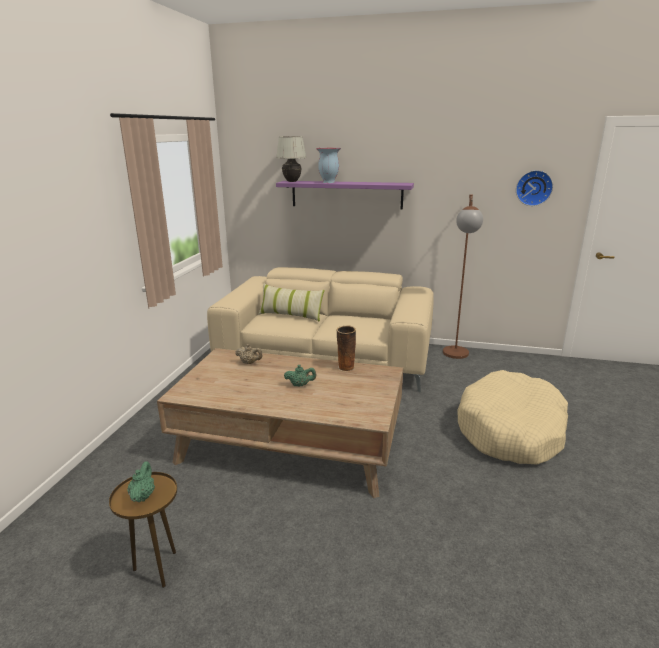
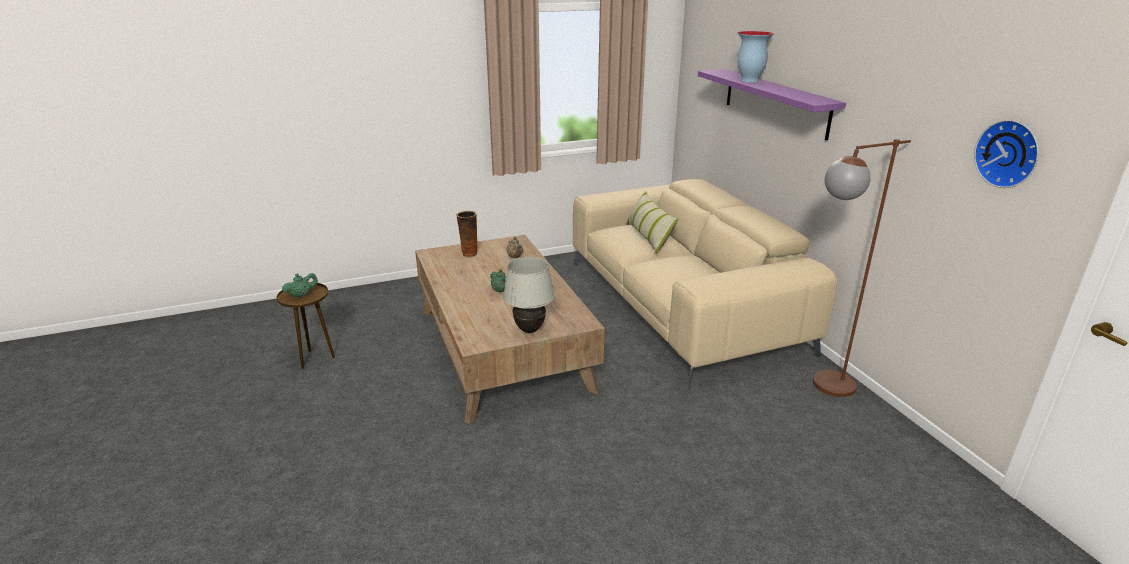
camera: 55 degrees right, 5 degrees up
white table lamp [276,136,307,182] -> white table lamp moved to [503,257,555,333]
vase [336,326,356,372] -> vase moved to [456,211,479,257]
beige dog bed [457,370,568,465] -> none

